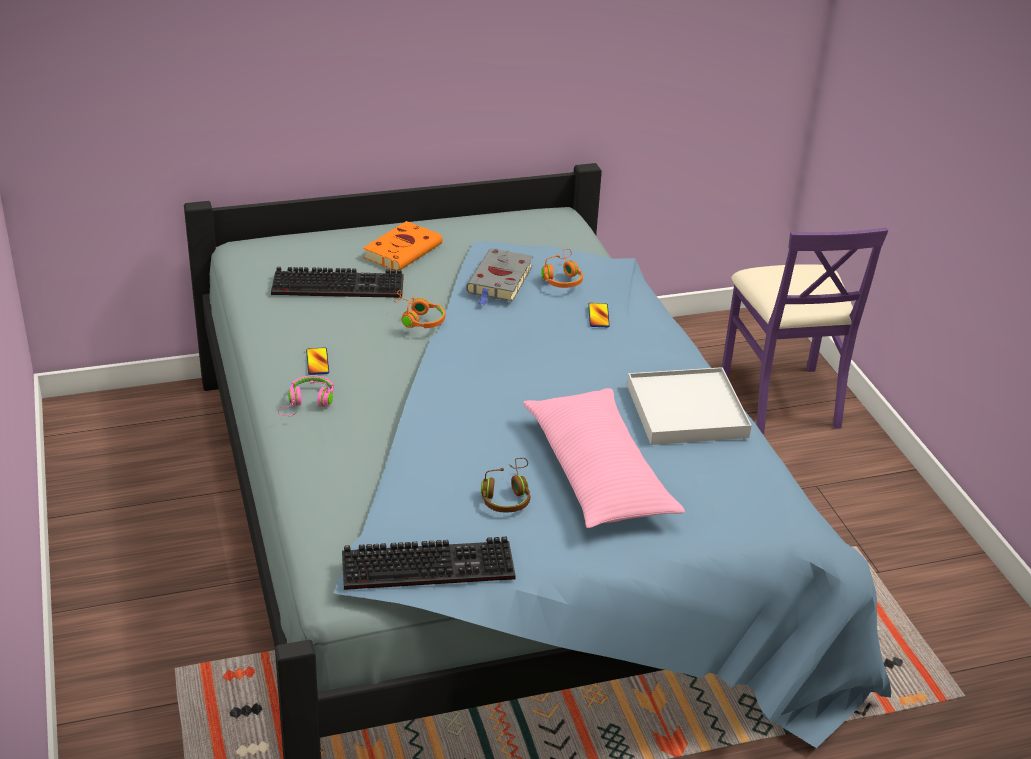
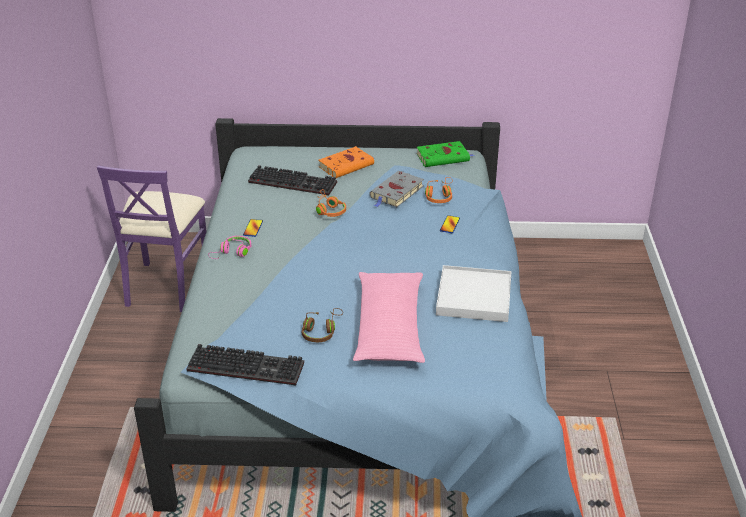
camera: 20 degrees right, 0 degrees up
purple chair [722,228,888,434] -> purple chair moved to [97,166,207,312]
none -> green book [416,141,474,167]

